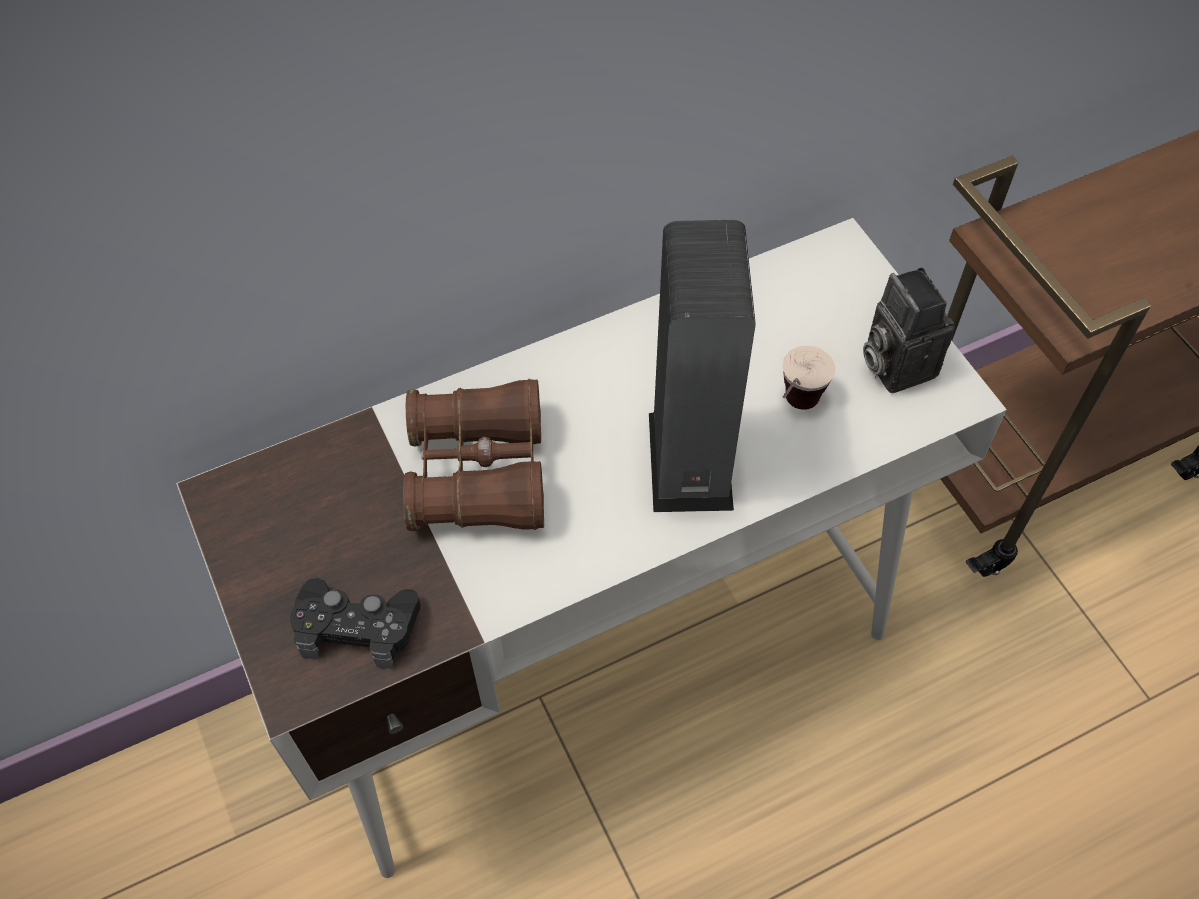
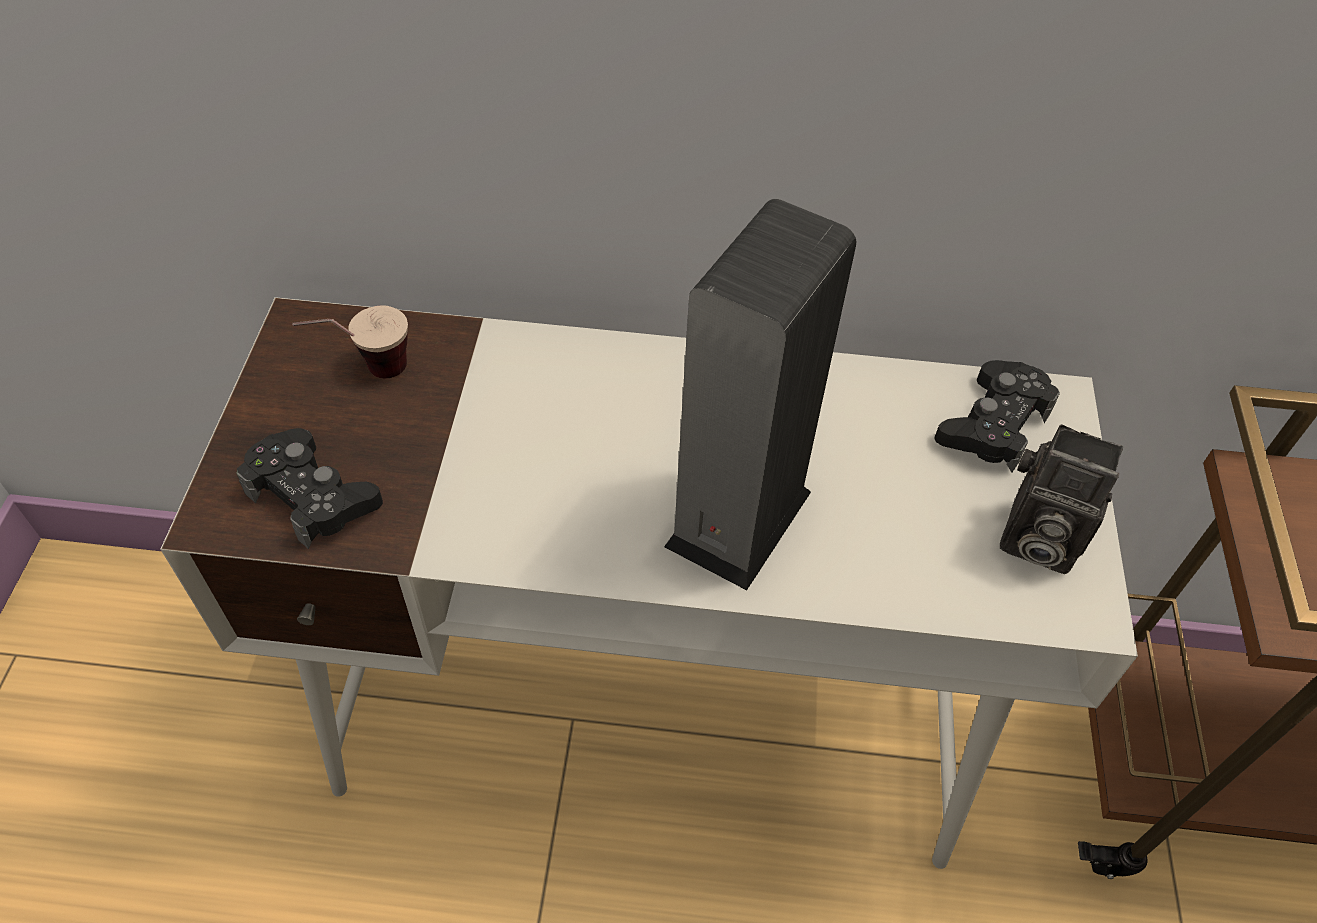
camera: 30 degrees right, 5 degrees down
brown binoculars [403,379,544,531] -> none
cup [783,346,835,410] -> cup moved to [292,305,408,379]
camera [863,268,955,393] -> camera turned 75 degrees counterclockwise [1000,424,1123,574]
none -> black game controller [934,360,1060,472]

